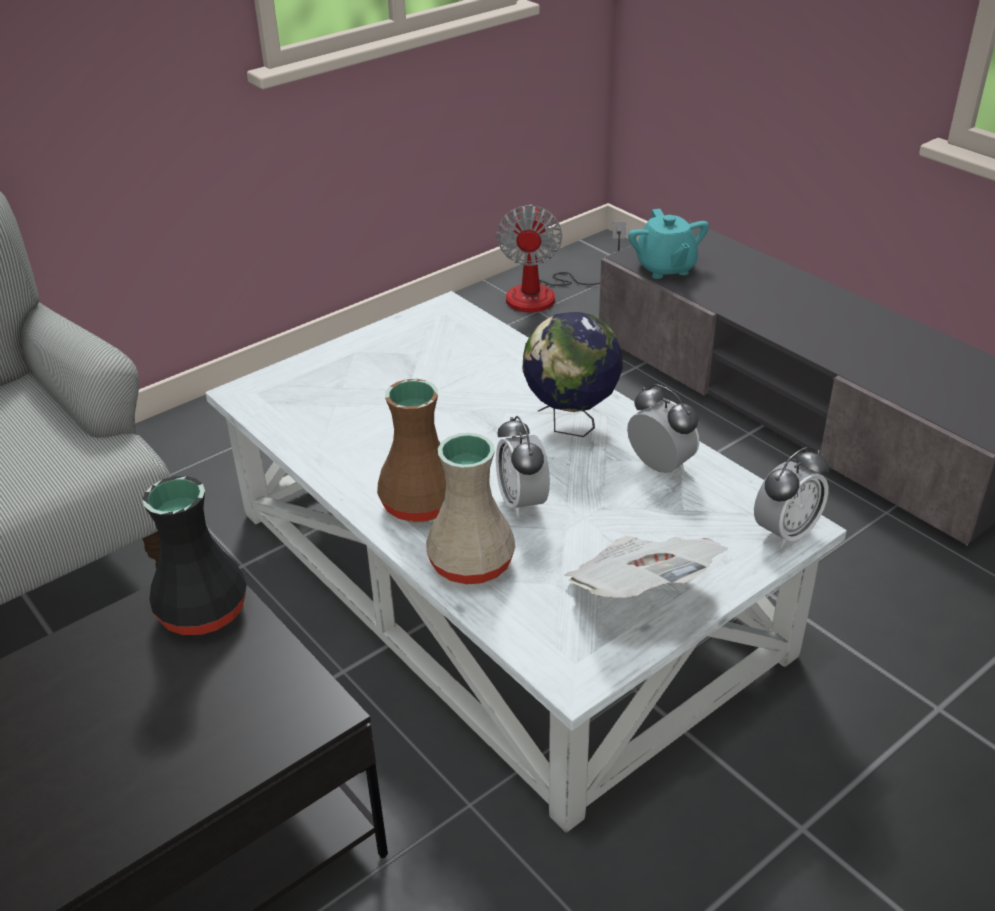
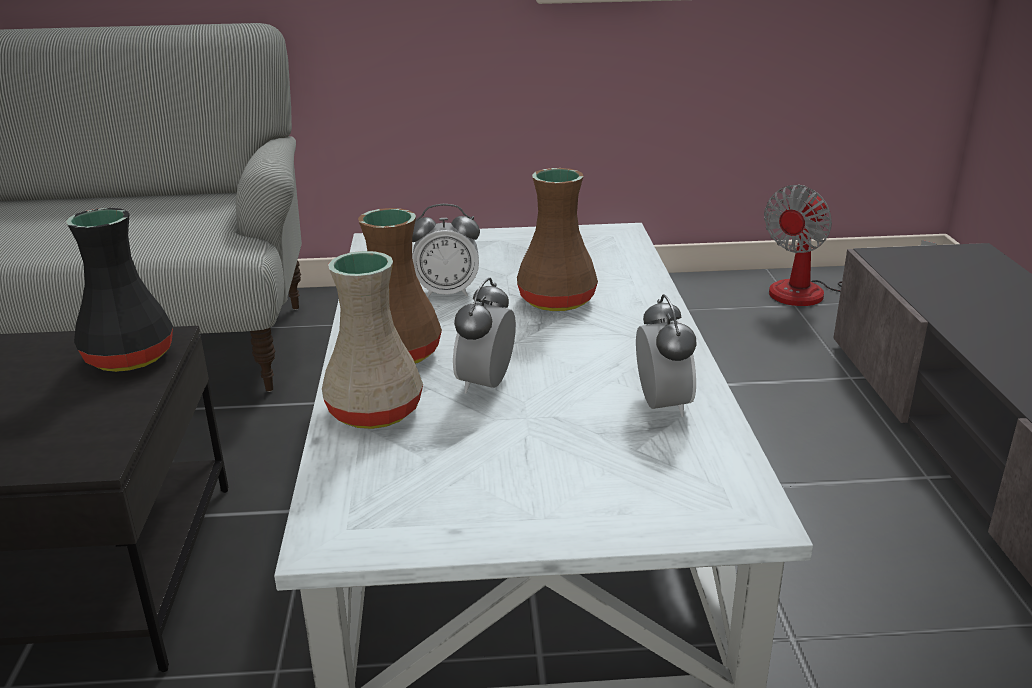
camera: 35 degrees right, 10 degrees down
globe [522,312,623,437] -> none
newspaper [564,536,728,598] -> none
turquoise teapot [628,209,709,279] -> none
alarm clock [754,446,829,548] -> alarm clock moved to [412,204,480,298]
none -> brown vase [517,168,598,311]

